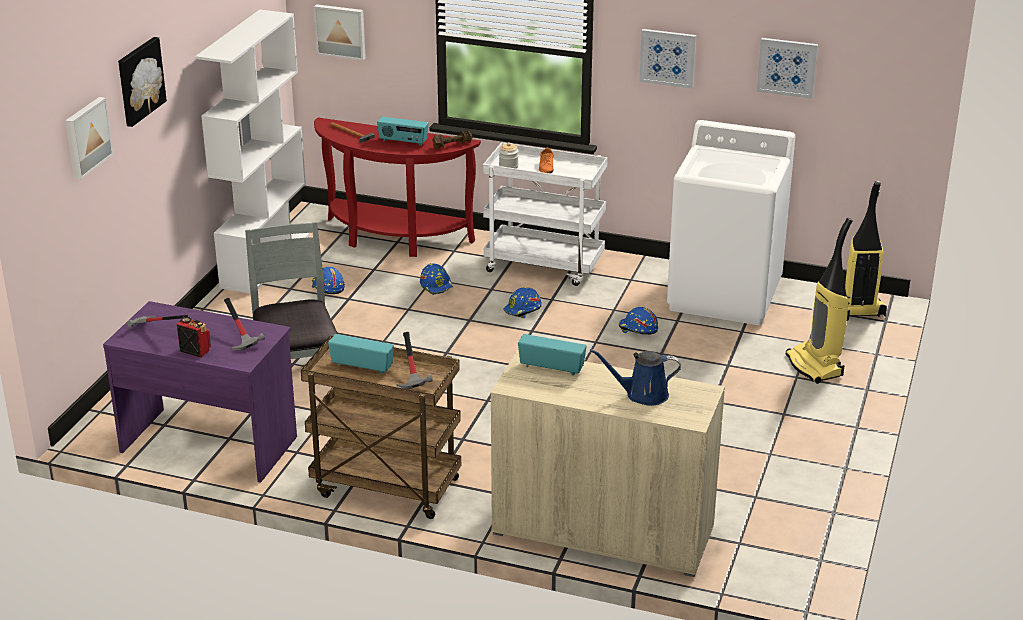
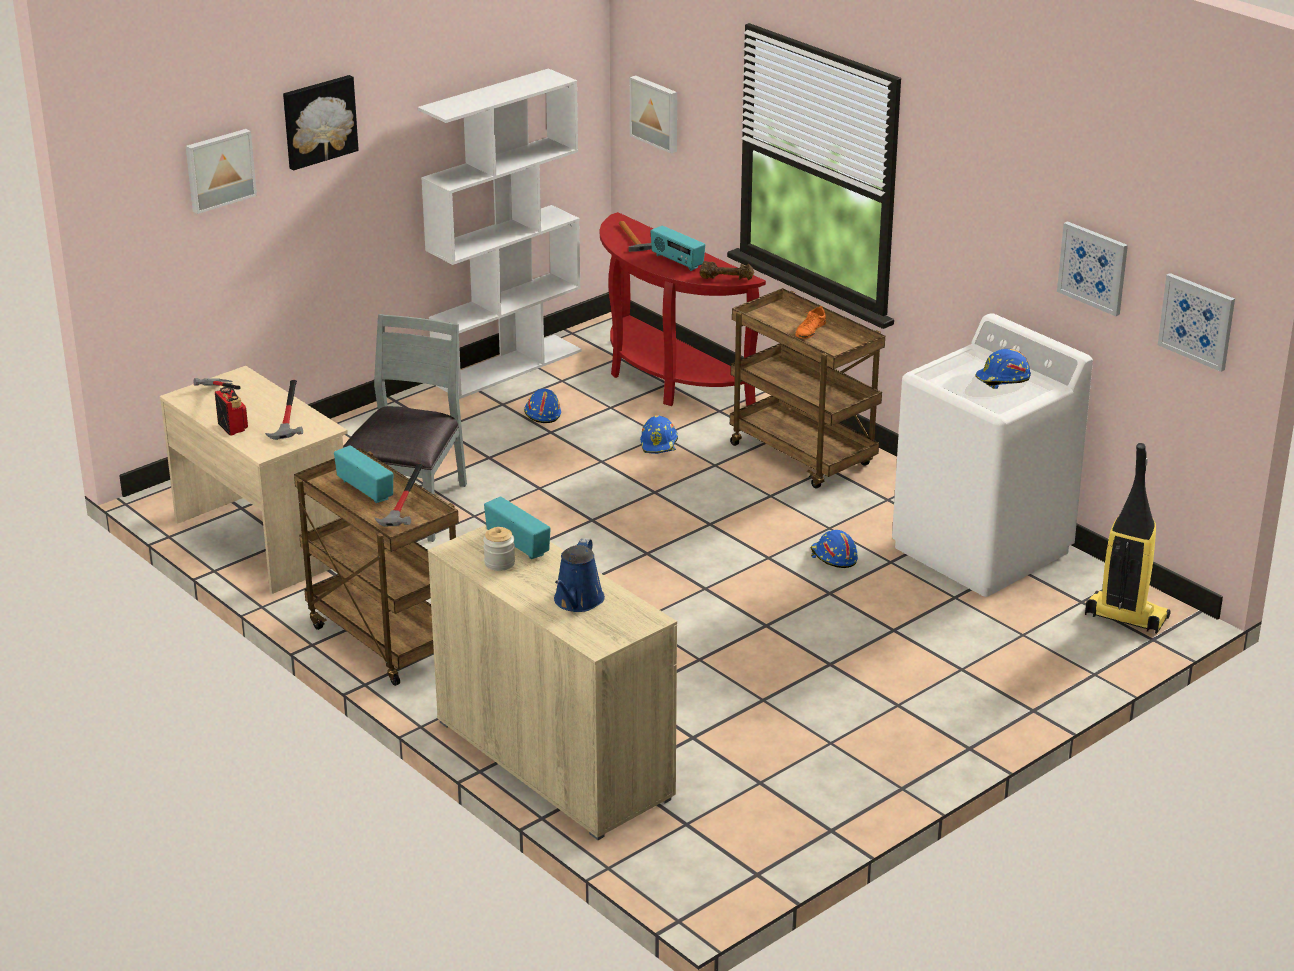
camera: 30 degrees right, 0 degrees up
purple desk [103,301,297,483] -> beige desk [160,366,348,594]
white cart [483,142,608,286] -> brown cart [730,288,885,489]
jar [499,142,519,169] -> jar moved to [483,527,515,571]
blue hard hat [503,287,542,318] -> blue hard hat moved to [975,349,1031,389]
blue watering can [590,349,681,406] -> blue watering can turned 105 degrees counterclockwise [554,538,605,612]
picture [639,29,696,88] -> picture moved to [1158,273,1235,372]
vacuum cleaner [785,218,853,384] -> none

